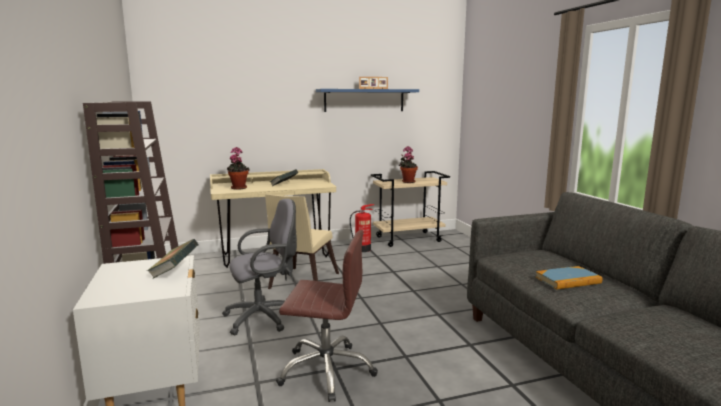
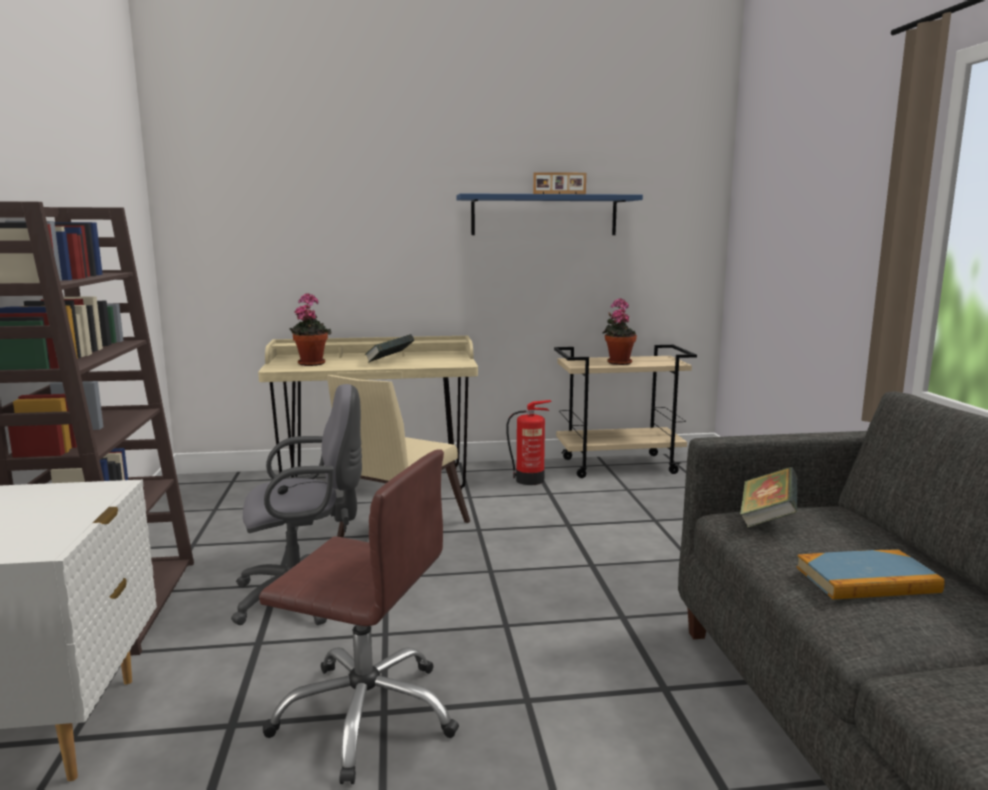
camera: 10 degrees right, 0 degrees up
book [147,239,198,278] -> book moved to [740,467,797,528]

